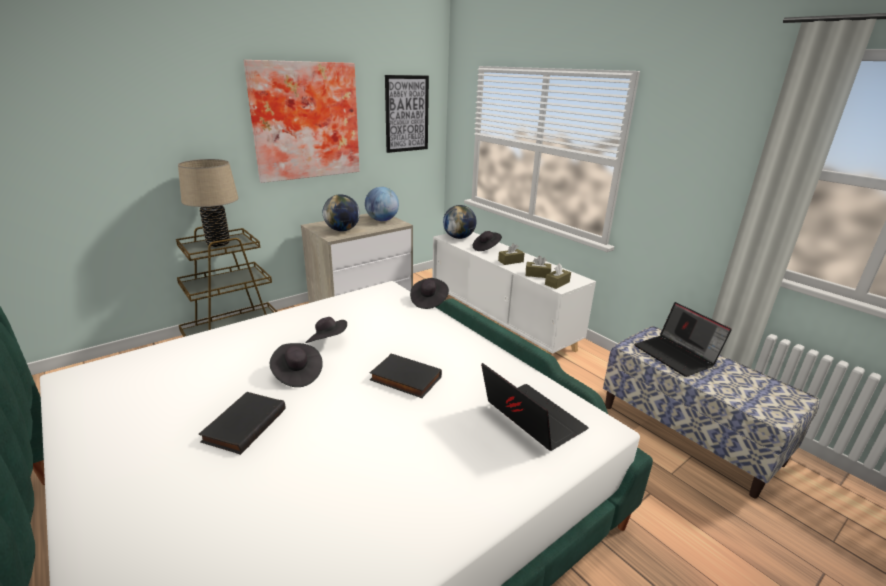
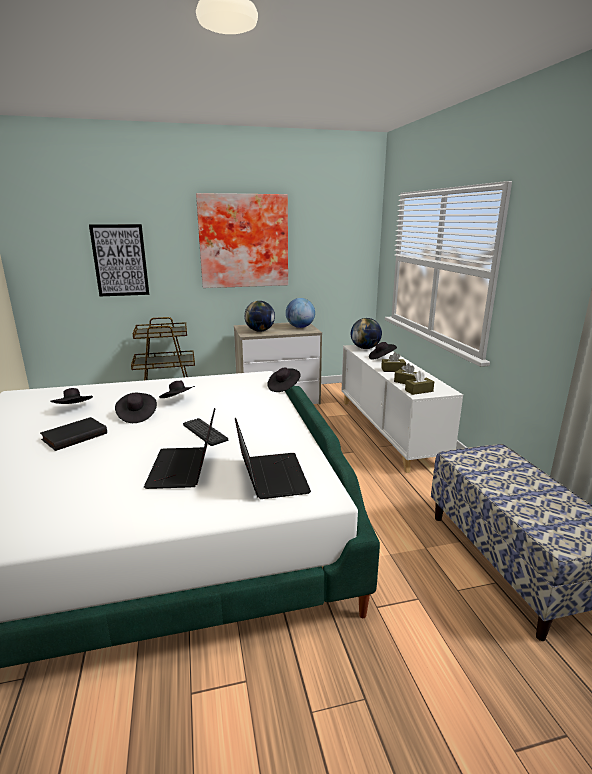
camera: 25 degrees right, 5 degrees down
beige table lamp [178,159,239,247] -> none
black book [370,354,442,398] -> keyboard [183,418,228,446]
picture [385,75,429,153] -> picture moved to [89,224,149,296]
laptop [634,302,732,377] -> laptop moved to [144,408,215,489]
none -> black hat [50,388,93,404]

